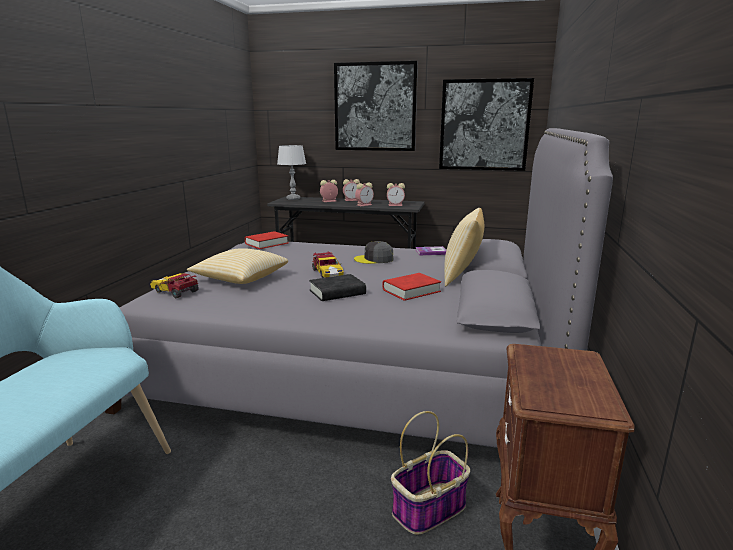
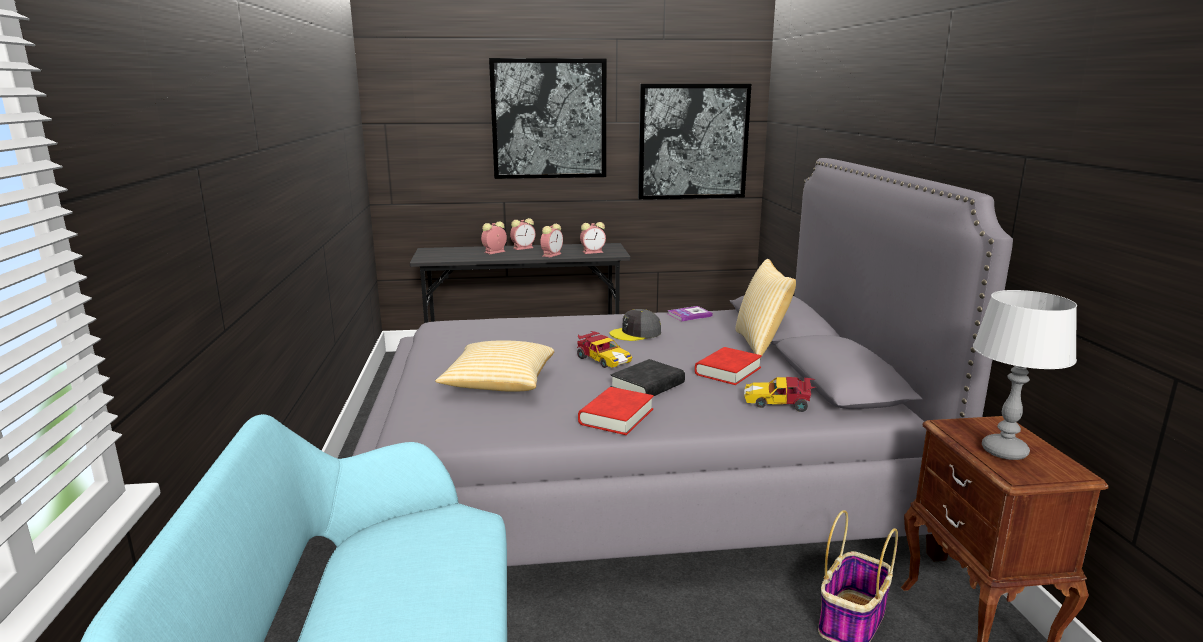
camera: 20 degrees left, 0 degrees up
toy car [150,273,199,298] -> toy car moved to [744,377,815,412]
red book [245,231,288,249] -> red book moved to [578,387,654,435]
grey table lamp [277,145,306,200] -> grey table lamp moved to [973,290,1077,460]

